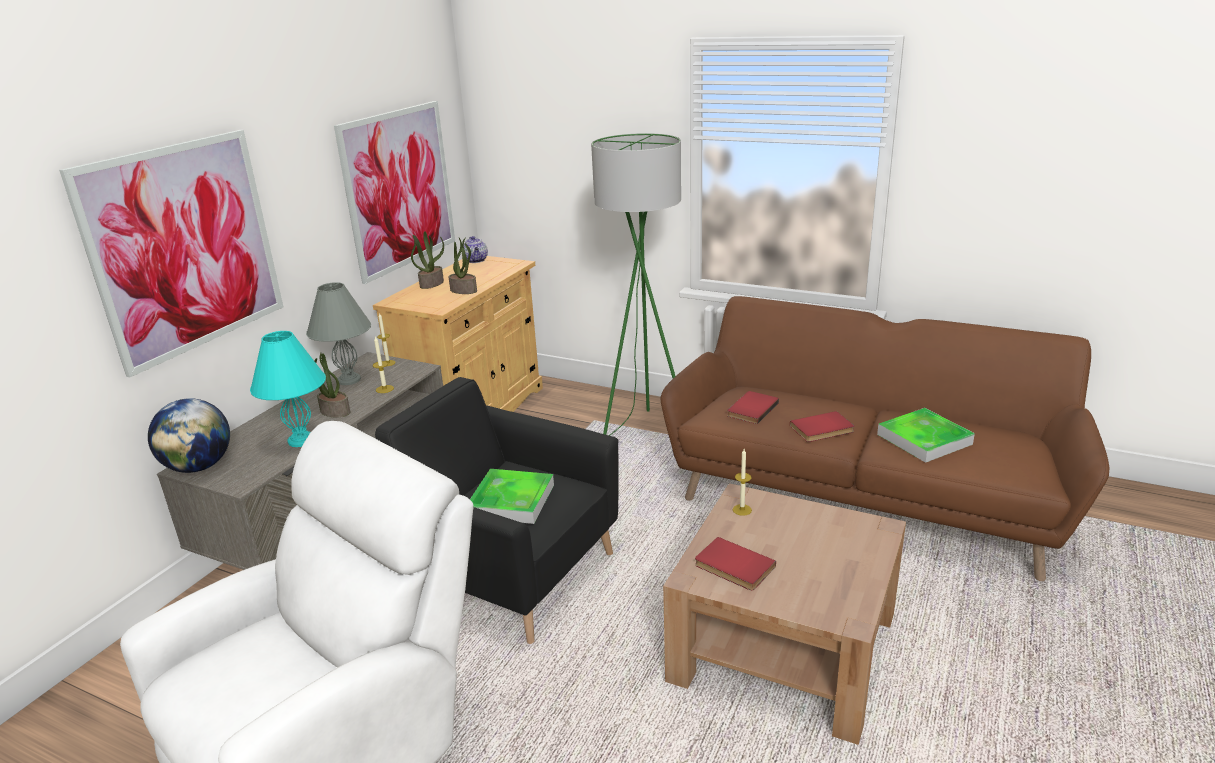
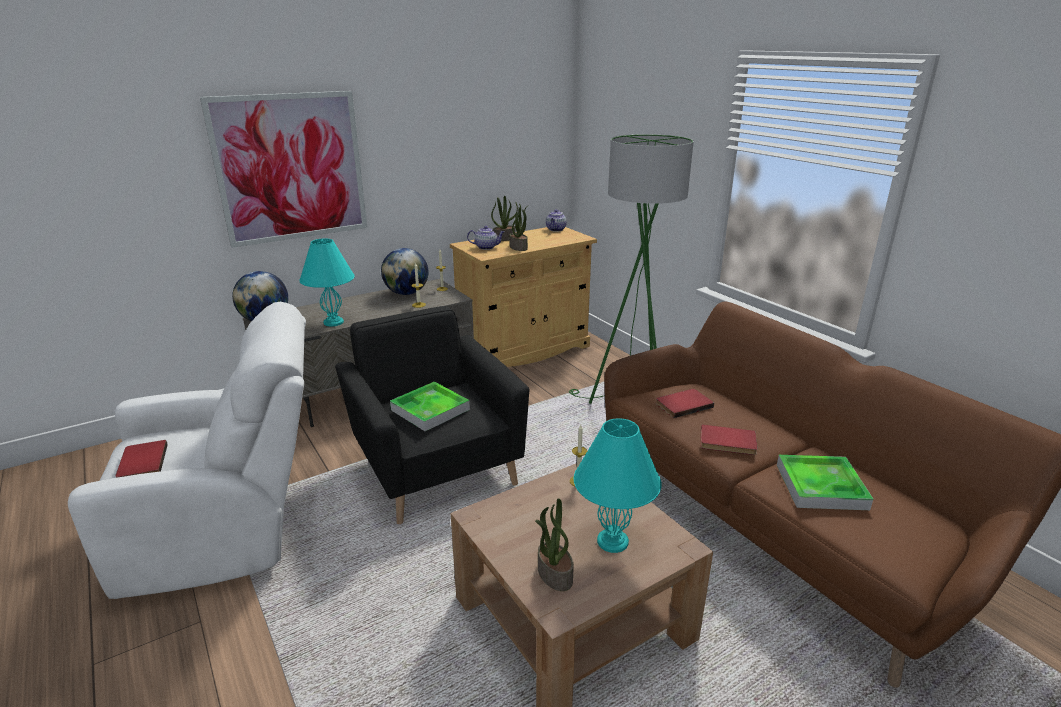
camera: 30 degrees right, 0 degrees up
grey table lamp [306,282,371,385] -> globe [381,248,429,295]
potted plant [314,353,350,417] -> potted plant moved to [535,498,574,591]
picture [334,101,455,284] -> none
red book [695,537,776,590] -> red book moved to [115,440,168,478]
none -> teapot [467,226,505,250]
none -> turquoise table lamp [574,418,662,553]

